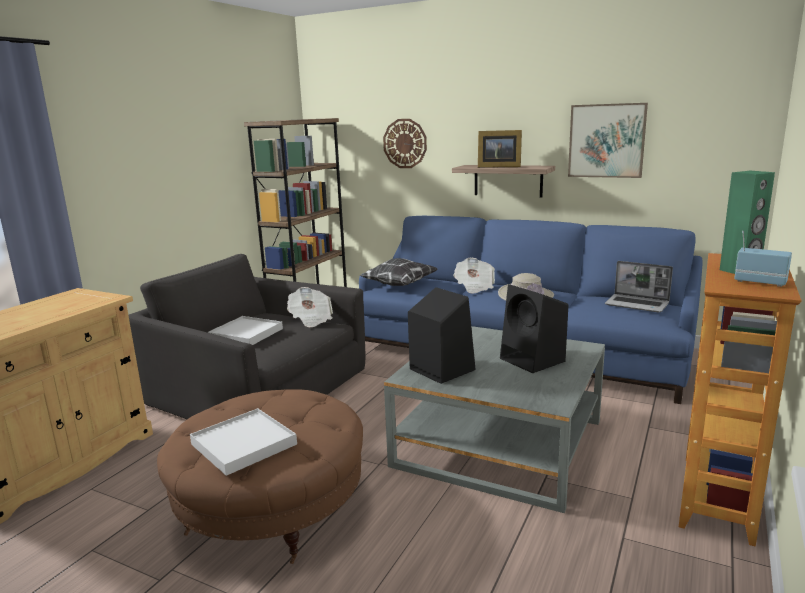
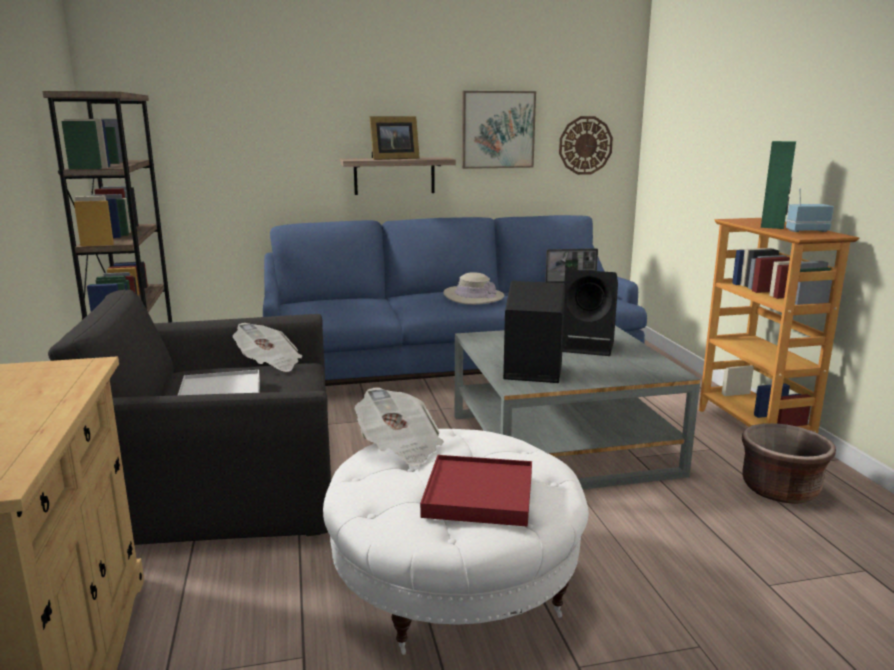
camera: 40 degrees left, 0 degrees up
brown ottoman [157,389,363,564] -> white ottoman [323,429,589,655]
white tray [190,408,297,476] -> red tray [420,455,532,527]
pillow [360,258,437,286] -> none
wall clock [383,119,427,168] -> wall clock moved to [559,116,613,175]
newspaper [453,258,495,293] -> newspaper moved to [355,387,444,466]
none -> brown planter [742,423,836,504]

